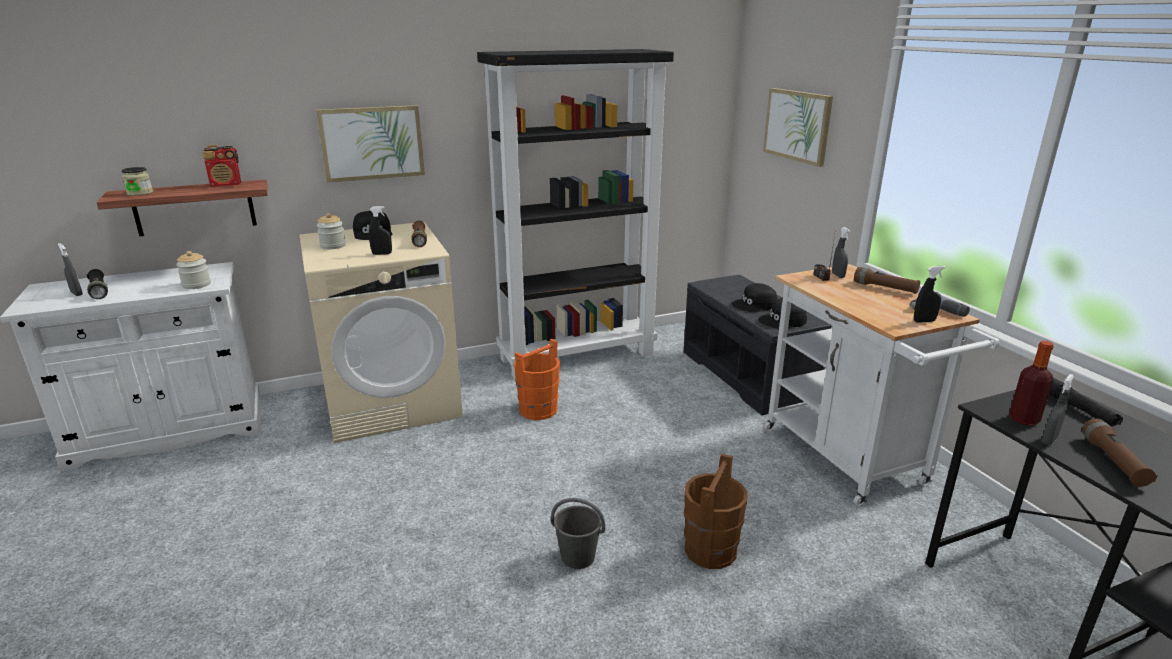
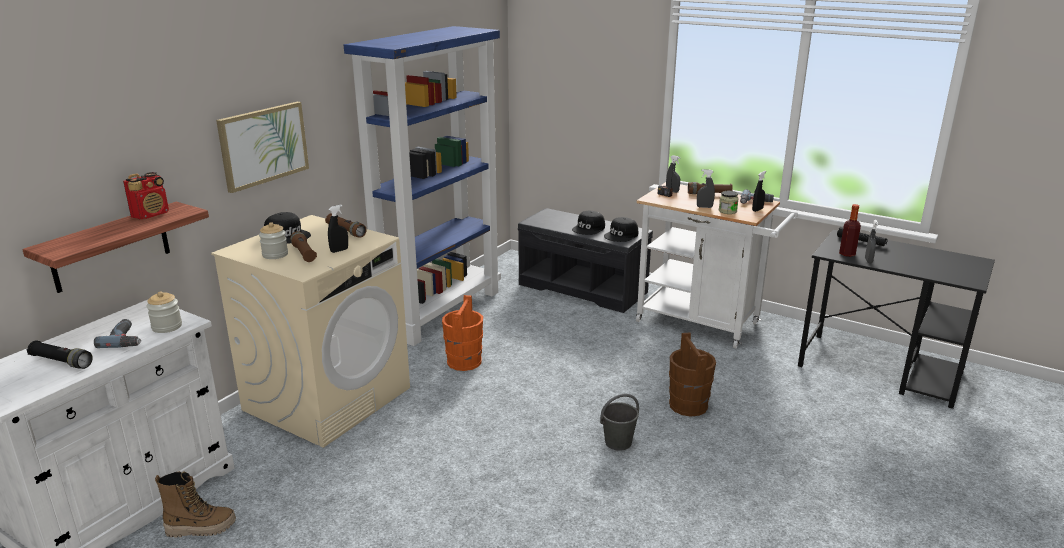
camera: 35 degrees left, 0 degrees up
grey spray bottle [58,243,83,296] -> grey spray bottle moved to [697,169,715,208]
jar [122,167,153,196] -> jar moved to [719,191,739,214]
black bookcase [477,49,674,379] -> blue bookcase [344,26,501,346]
picture [763,88,833,167] -> none
brown flashlight [1082,419,1158,486] -> brown flashlight moved to [290,231,317,262]
none -> power drill [94,319,141,348]
none -> boot [155,471,236,537]

